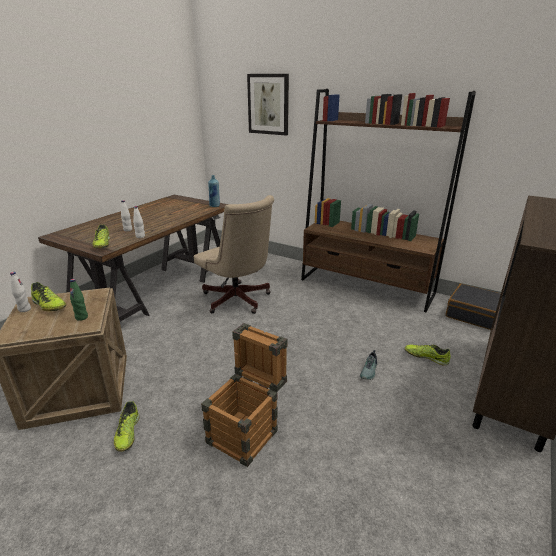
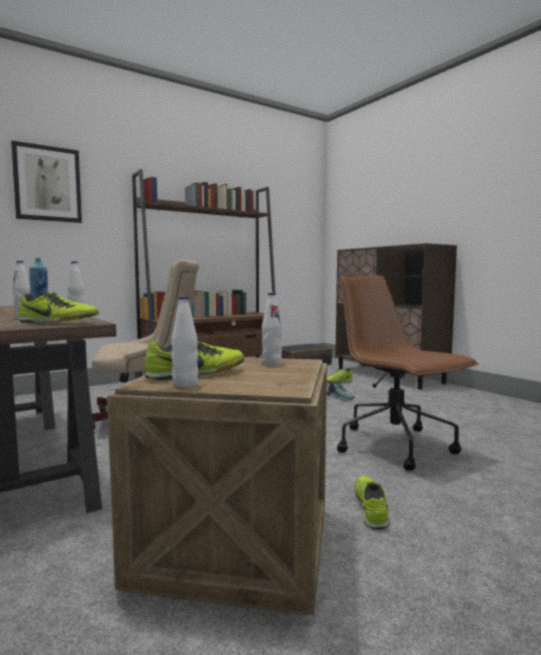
camera: 65 degrees left, 20 degrees down
green bottle [70,279,88,321] -> white bottle [262,293,282,365]
shoe [114,401,139,452] -> shoe turned 105 degrees counterclockwise [354,476,389,529]
crate [201,323,287,467] -> brown office chair [337,275,479,471]

